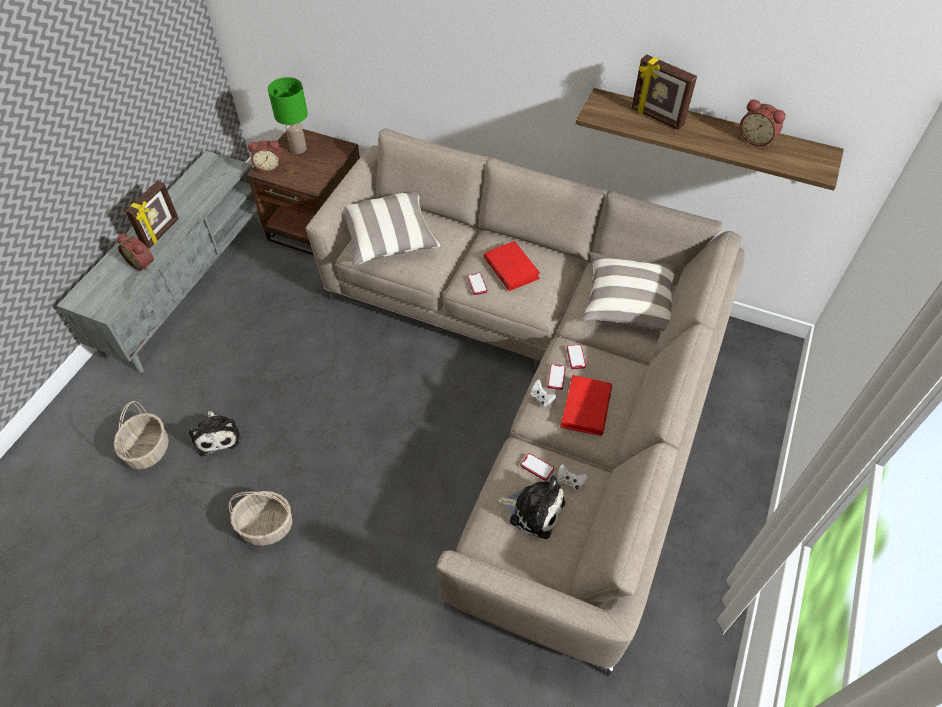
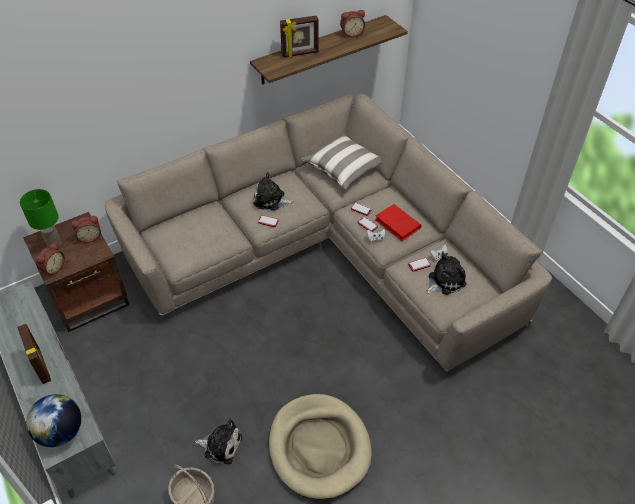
camera: 55 degrees left, 5 degrees down
alarm clock [117,234,154,271] -> alarm clock moved to [71,216,101,243]
basket [228,491,293,546] -> beige dog bed [269,394,372,499]
pillow [343,192,440,266] -> none
red book [484,241,540,291] -> plush toy [253,173,294,211]
none -> globe [26,394,81,447]

